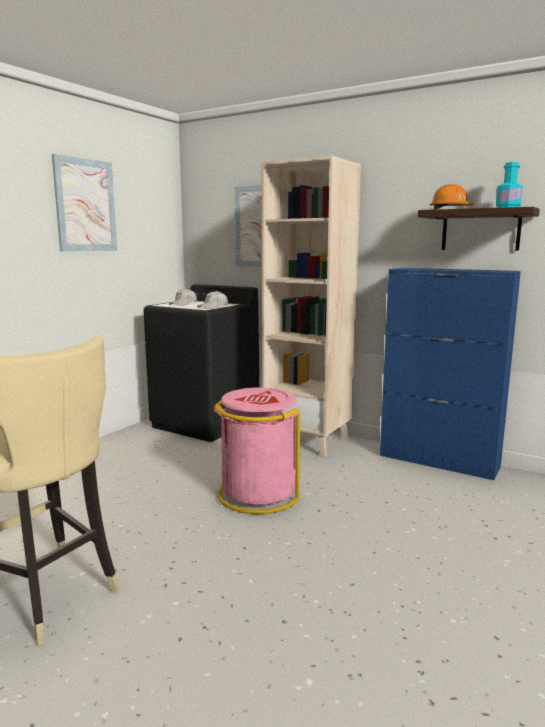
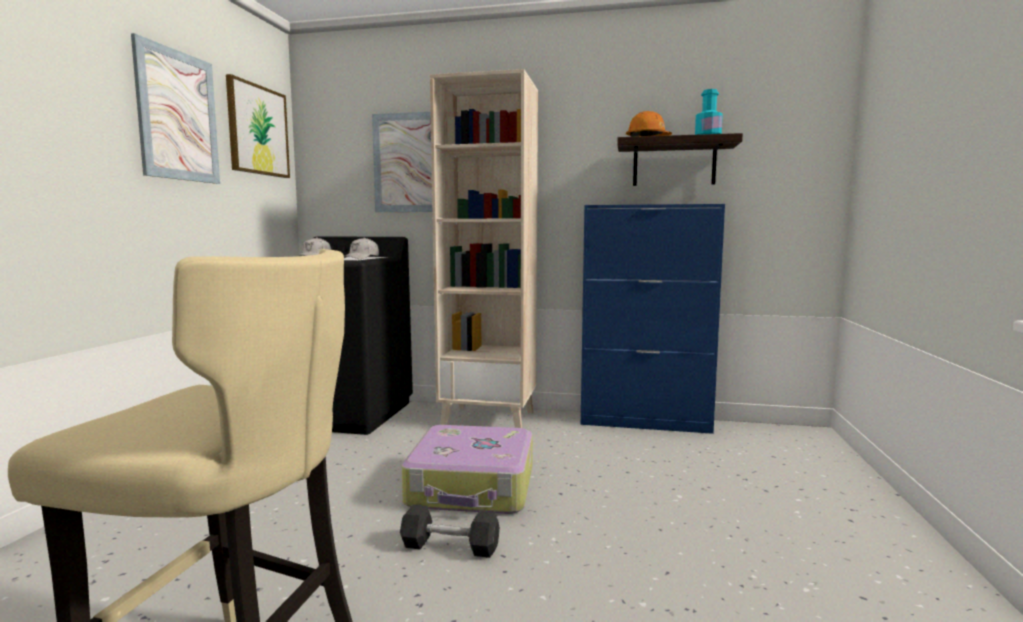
camera: 20 degrees left, 5 degrees down
pink trash can [214,387,300,514] -> suitcase [402,425,533,514]
none -> picture [226,74,290,178]
none -> grey dumbbell [400,504,500,558]

